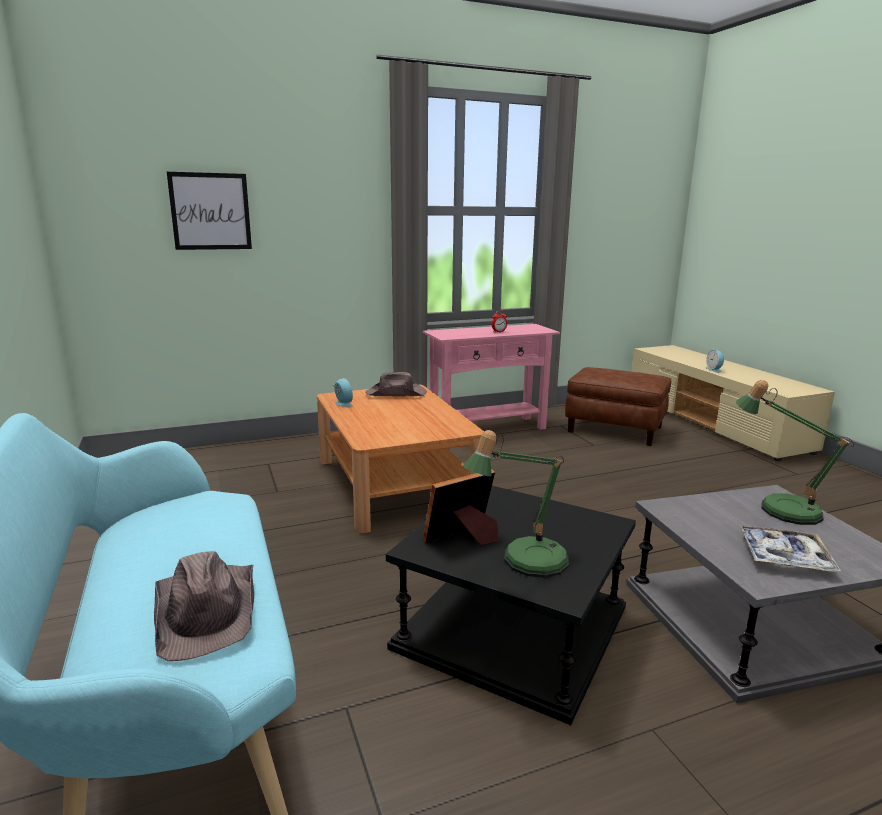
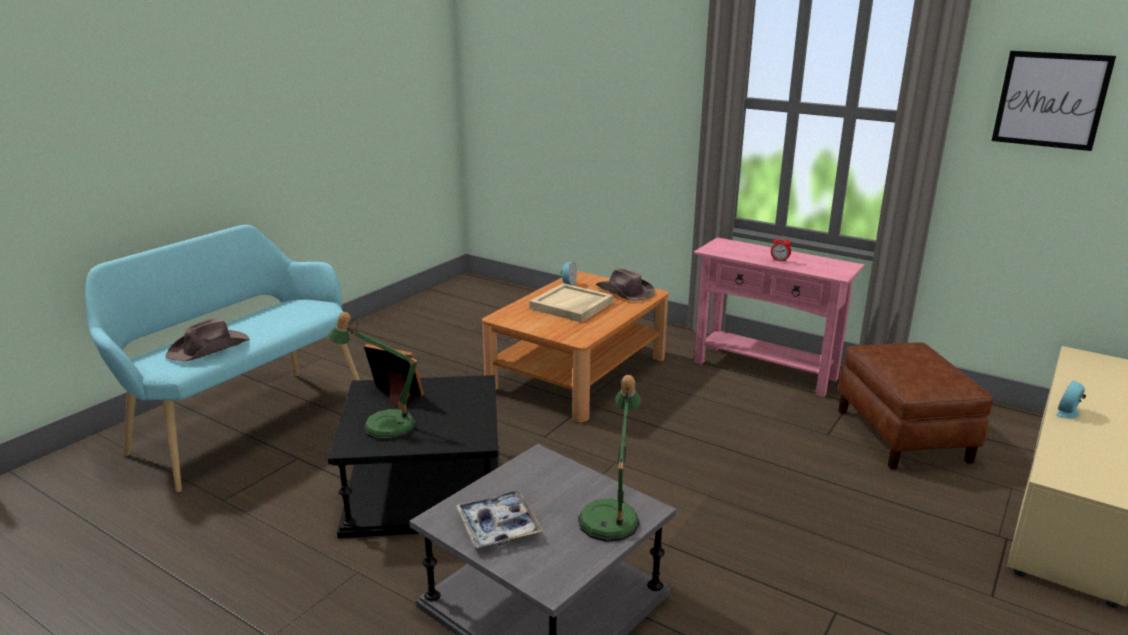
camera: 55 degrees right, 5 degrees up
picture [167,172,252,250] -> picture moved to [992,51,1116,151]
none -> beige tray [529,283,613,322]

